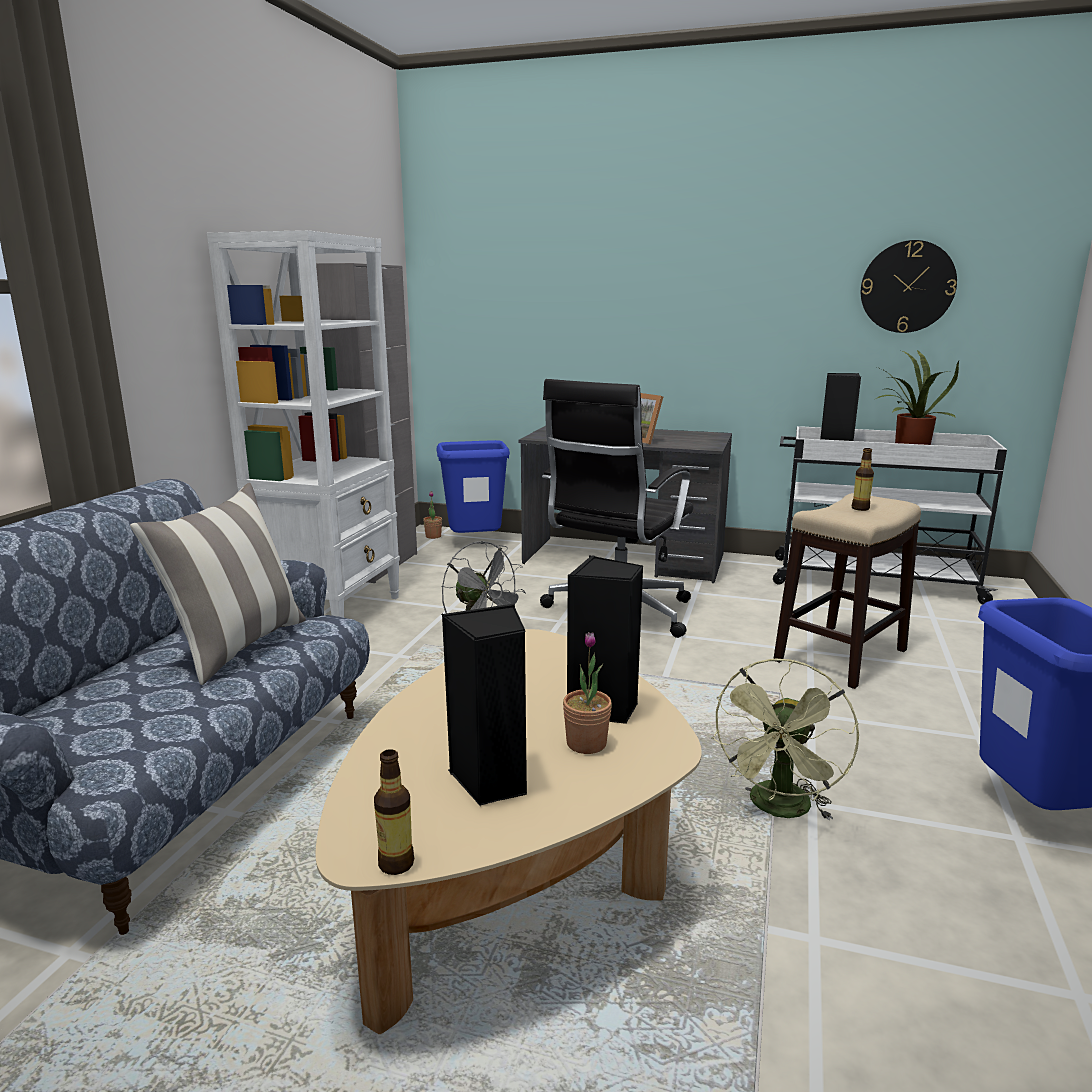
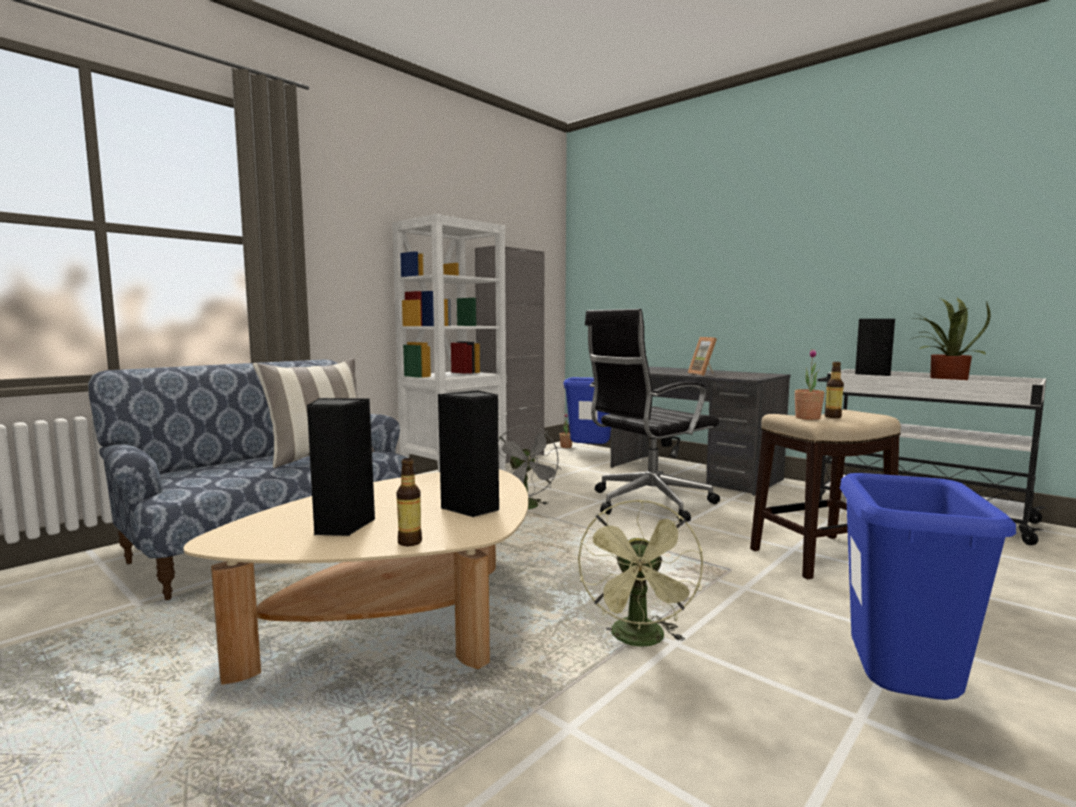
camera: 25 degrees right, 10 degrees down
bottle [374,749,414,875] -> bottle moved to [397,458,422,546]
potted plant [563,632,612,754] -> potted plant moved to [795,349,825,420]
green fan [711,659,859,821] -> green fan turned 45 degrees counterclockwise [578,499,703,647]
wall clock [861,240,957,333] -> none

